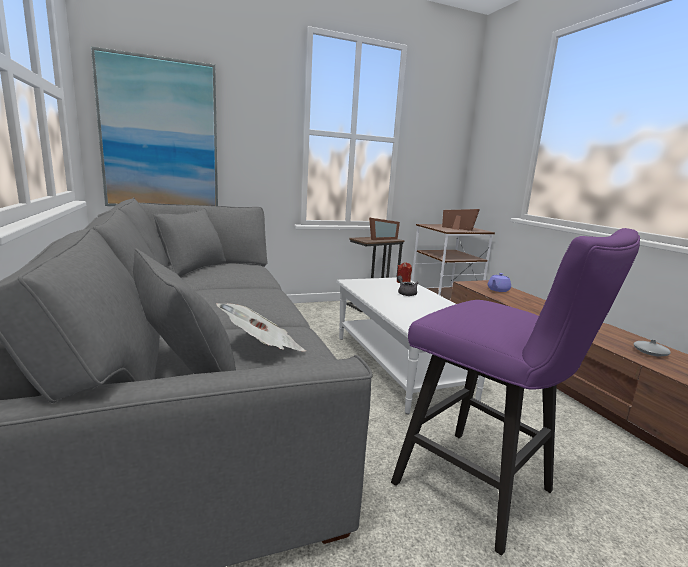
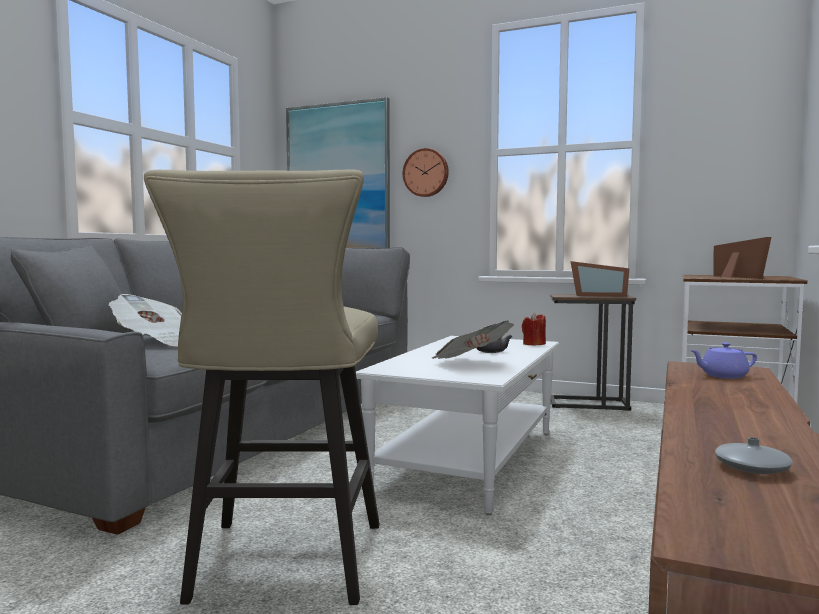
camera: 45 degrees right, 10 degrees down
purple stool [391,228,640,555] -> beige stool [144,169,380,605]
none -> wall clock [403,148,449,197]
none -> newspaper [432,320,514,359]

